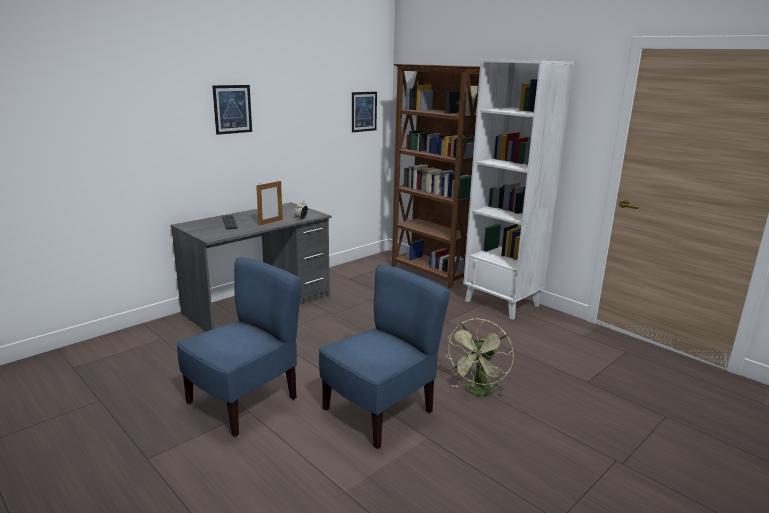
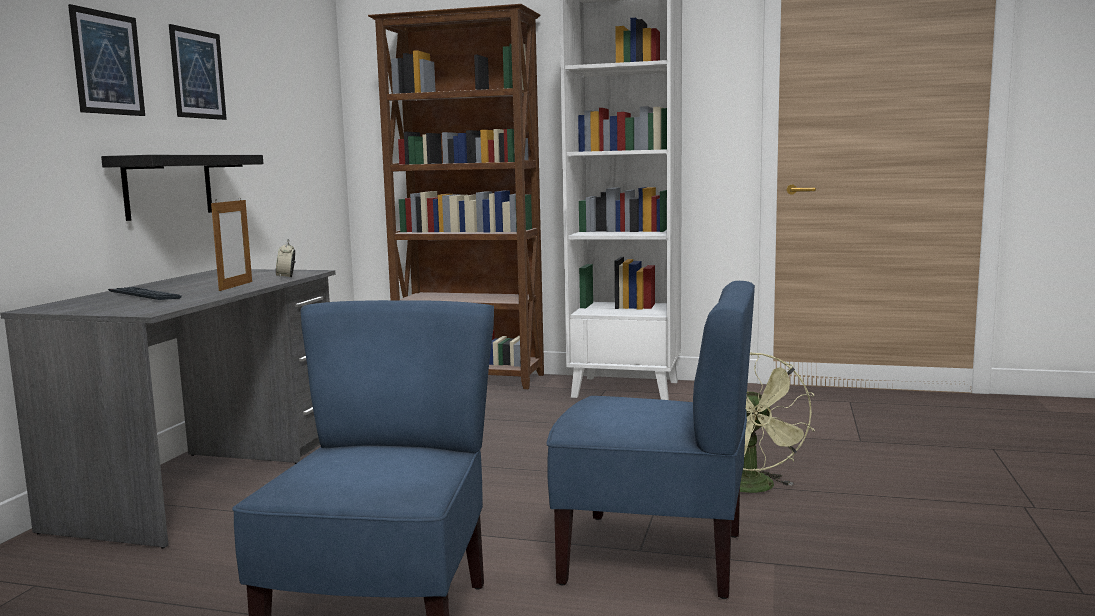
camera: 30 degrees left, 10 degrees down
blue chair [319,264,450,449] -> blue chair turned 90 degrees clockwise [546,281,755,599]
picture [352,92,377,132] -> picture moved to [169,24,227,120]
none -> black shelf [101,155,263,221]

